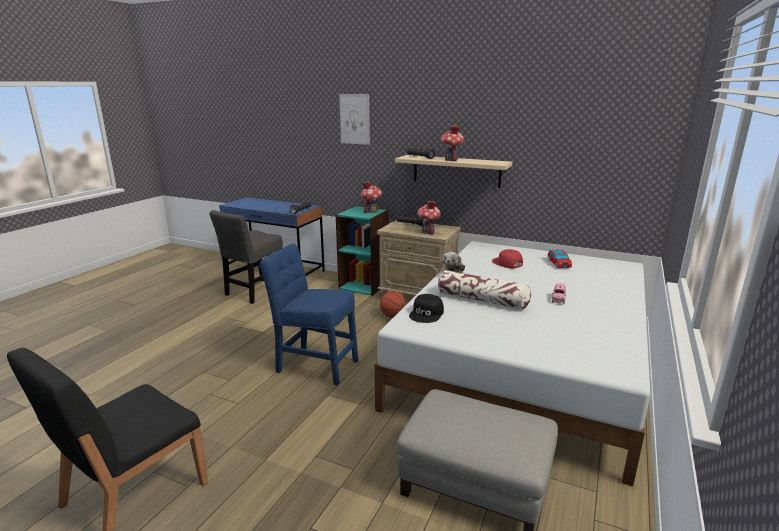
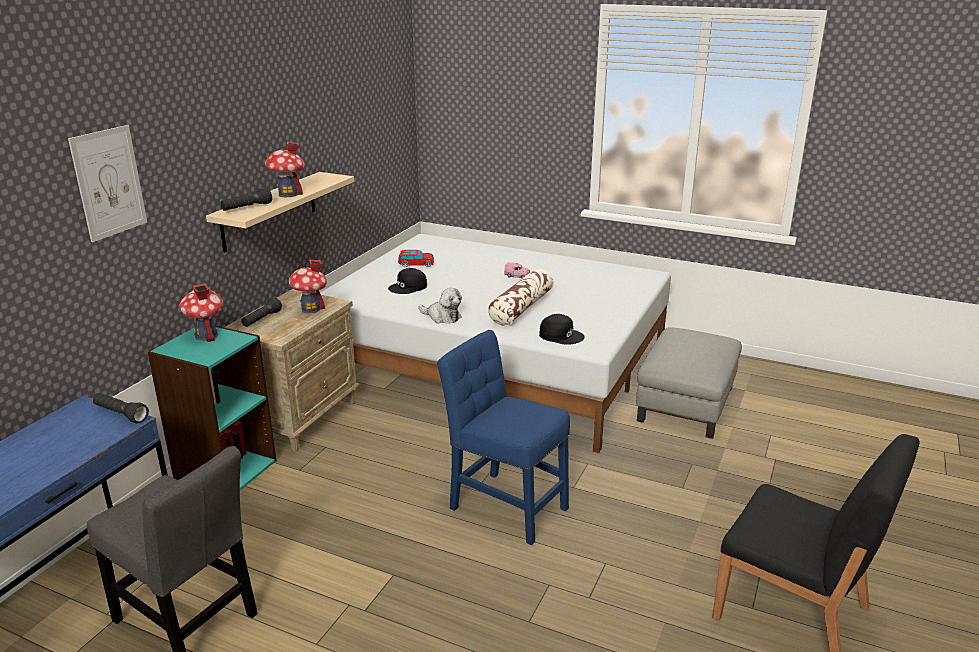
camera: 90 degrees left, 5 degrees up
blue chair [259,243,359,385] -> blue chair turned 105 degrees clockwise [437,330,570,545]
basketball [380,291,406,318] -> none
red cap [492,249,523,268] -> black cap [388,268,427,294]

